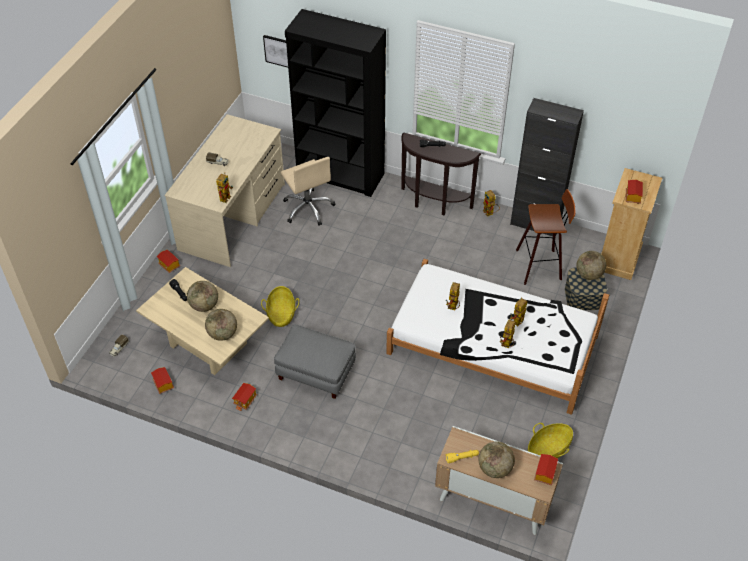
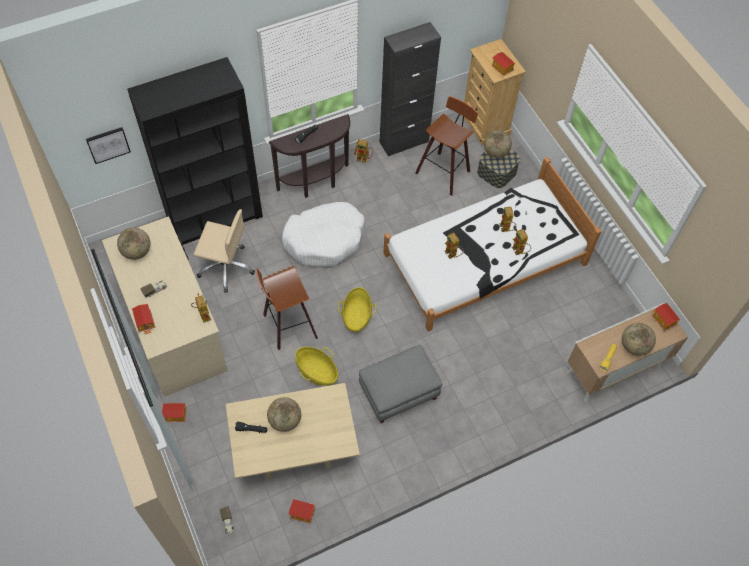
camera: 50 degrees left, 10 degrees up
globe [205,309,237,341] -> globe moved to [117,227,150,260]
toy house [232,383,257,411] -> toy house moved to [132,304,155,334]
basket [528,423,573,458] -> basket moved to [338,287,376,332]
none -> stool [256,266,318,350]
none -> white dog bed [282,202,365,266]

